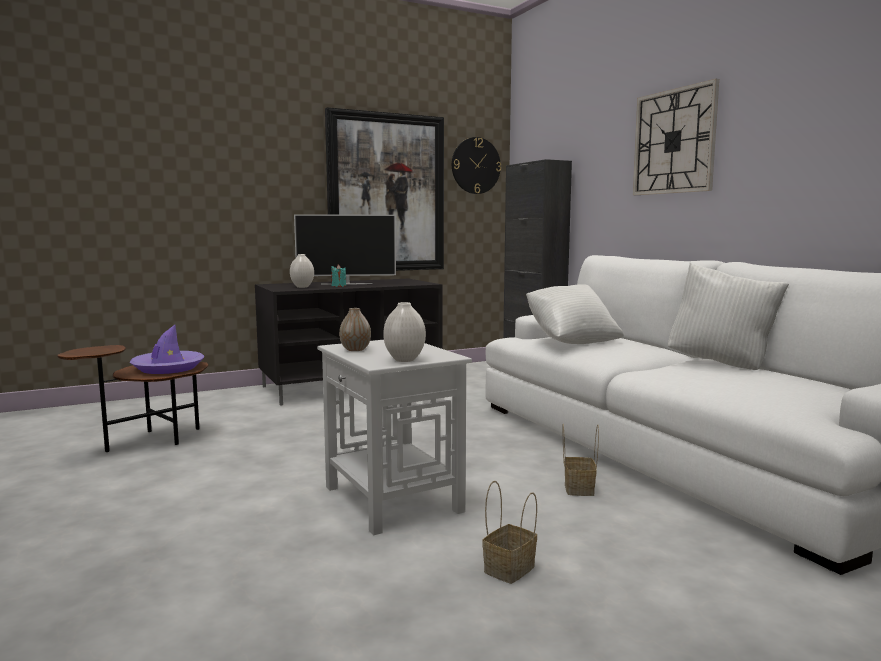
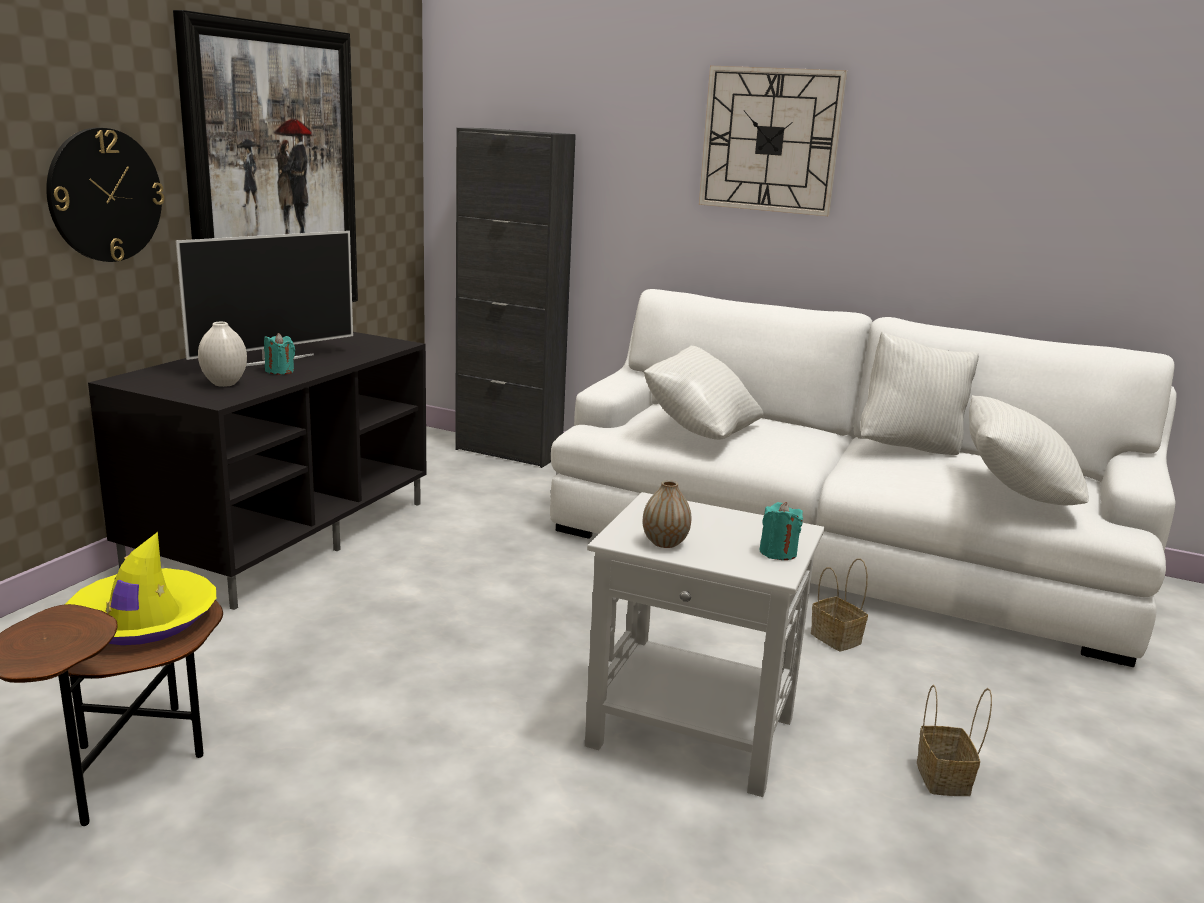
camera: 40 degrees left, 10 degrees up
purple hat [130,325,204,374] -> yellow hat [64,532,216,645]
white vase [383,302,426,362] -> turquoise candle [759,502,803,560]
wall clock [452,137,501,194] -> wall clock moved to [46,128,164,262]
none -> white pillow [969,395,1089,506]

